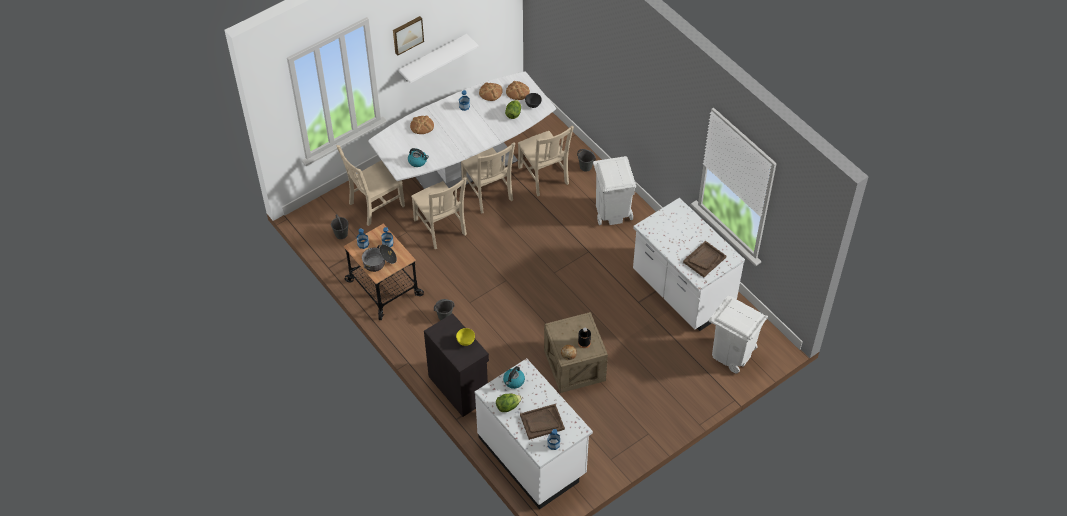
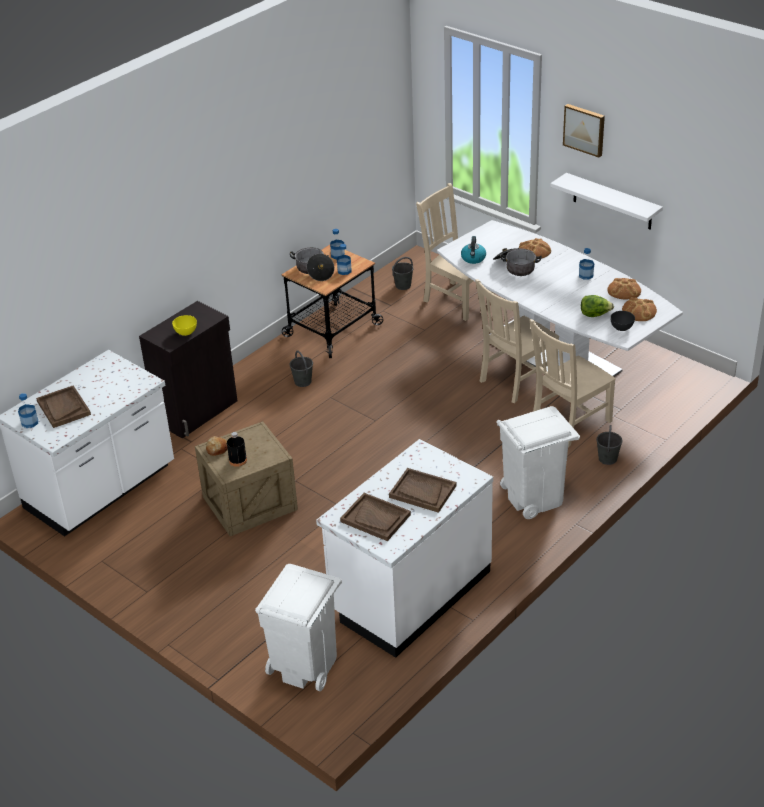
camera: 80 degrees right, 15 degrees down
beige chair [411,177,467,249] -> none
lettuce [496,394,522,412] -> none
kettle [503,366,525,389] -> none
none -> brown tray [389,468,456,513]
none -> cooking pot [493,248,542,276]

